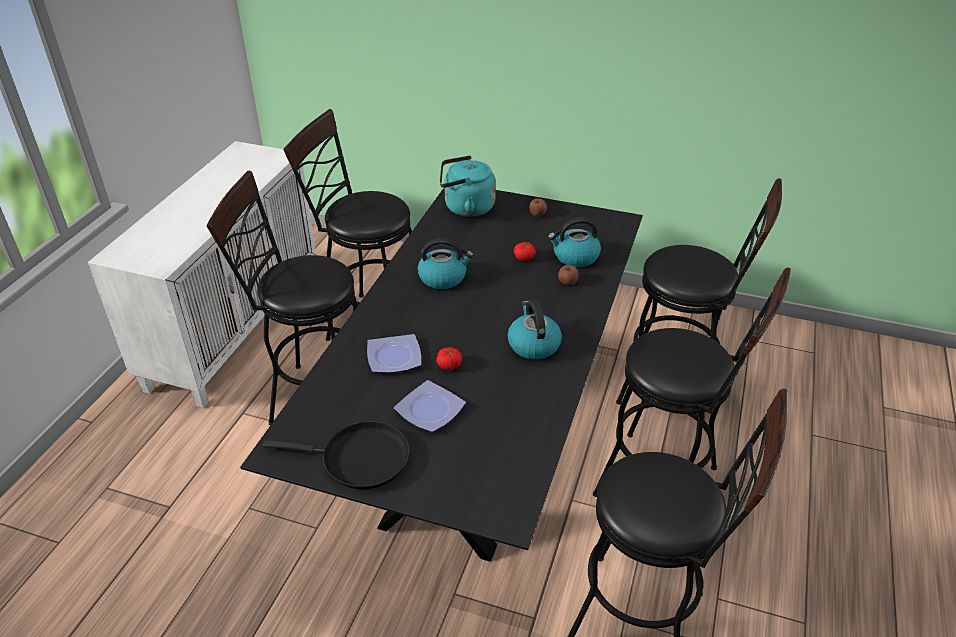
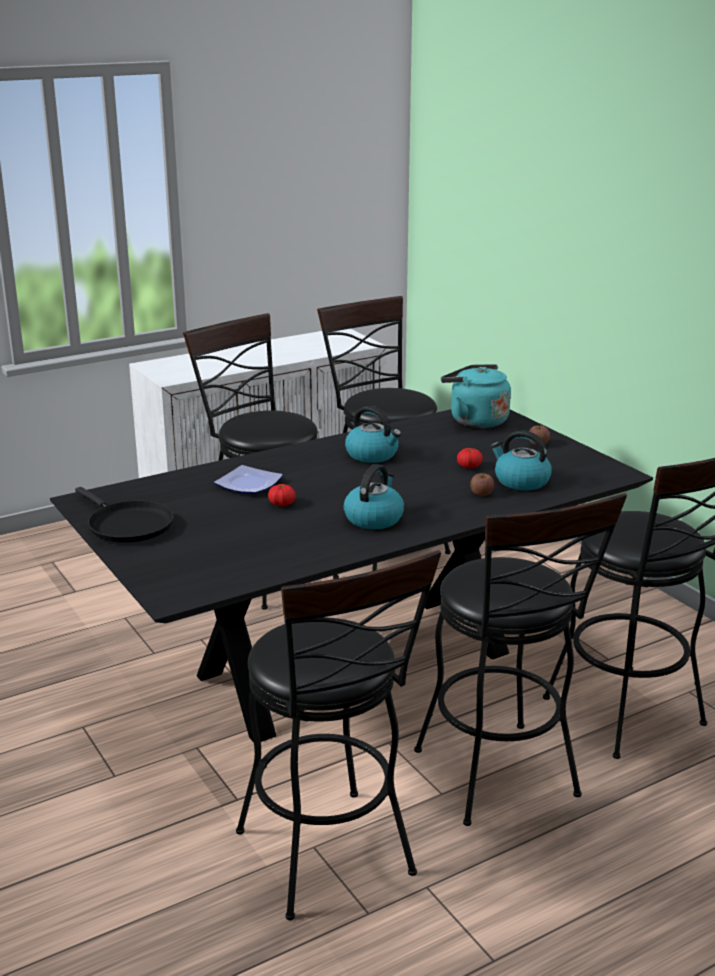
camera: 40 degrees right, 15 degrees down
plate [394,380,466,432] -> none

